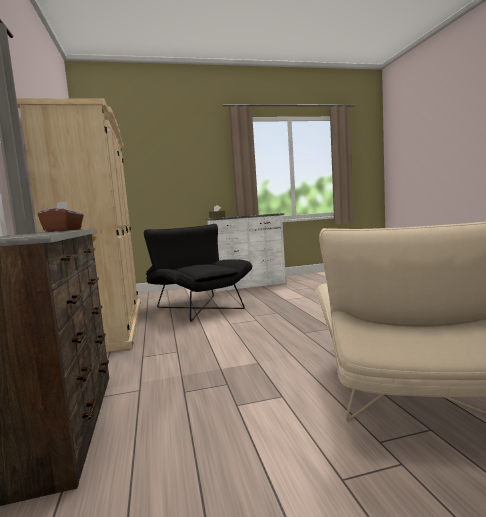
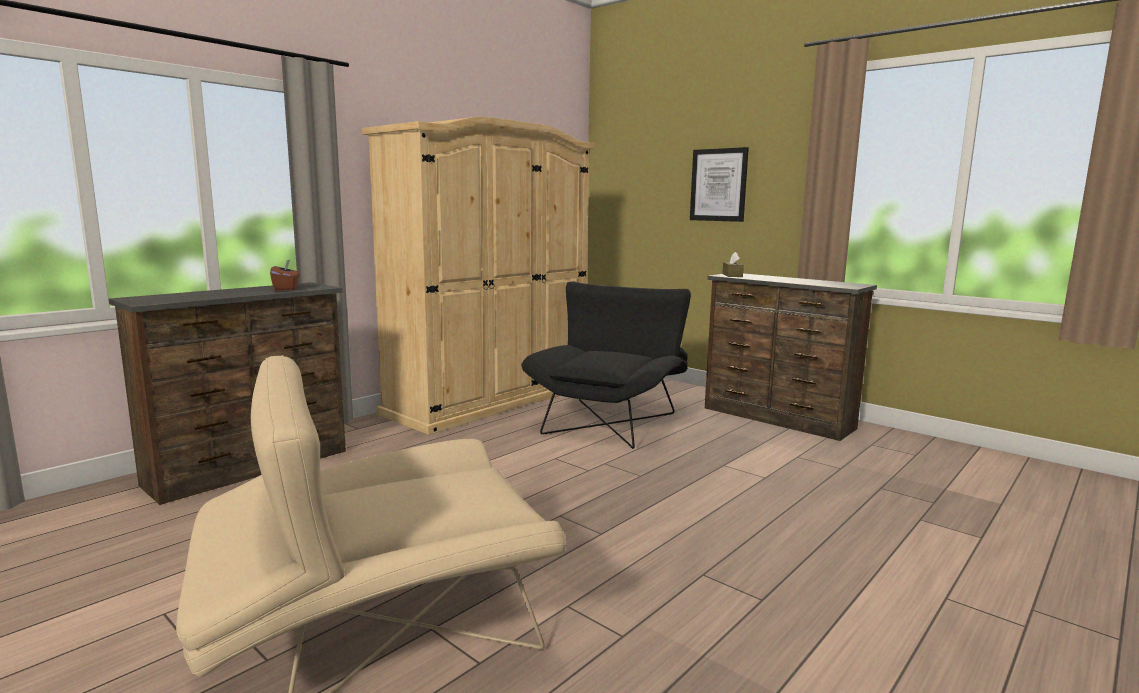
camera: 55 degrees right, 5 degrees up
white dresser [206,213,286,291] -> brown dresser [705,274,877,441]
none -> picture [690,147,749,222]

